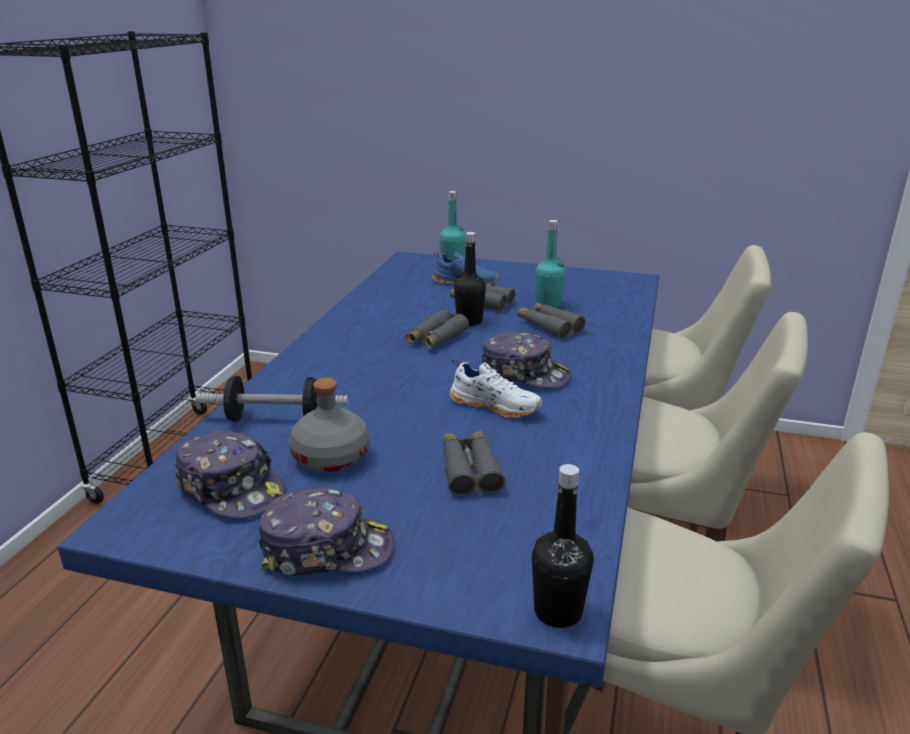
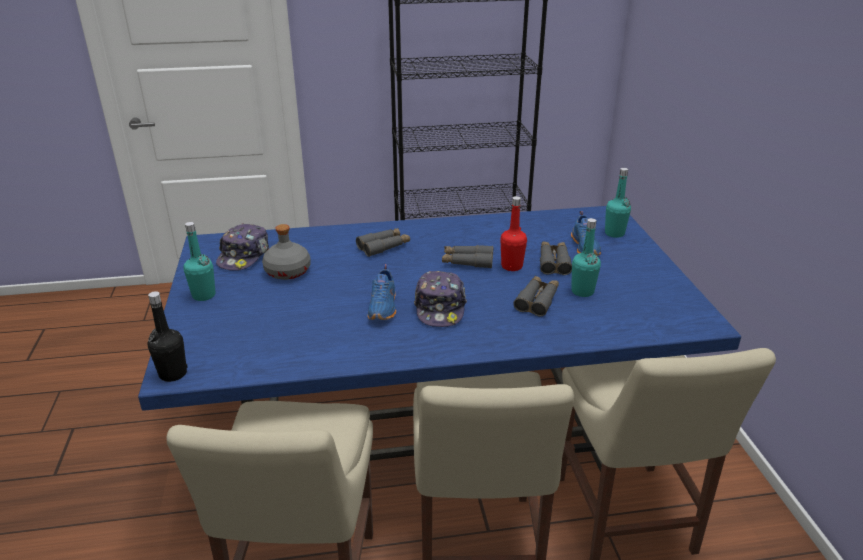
camera: 65 degrees right, 5 degrees up
dumbbell [196,376,348,422] -> none
cap [259,488,394,575] -> turquoise bottle [183,222,216,301]
grey binoculars [443,431,505,496] -> grey binoculars moved to [356,228,410,257]
white shoe [449,358,542,418] -> blue shoe [368,264,396,320]
black bottle [454,232,486,326] -> red bottle [500,196,527,271]

